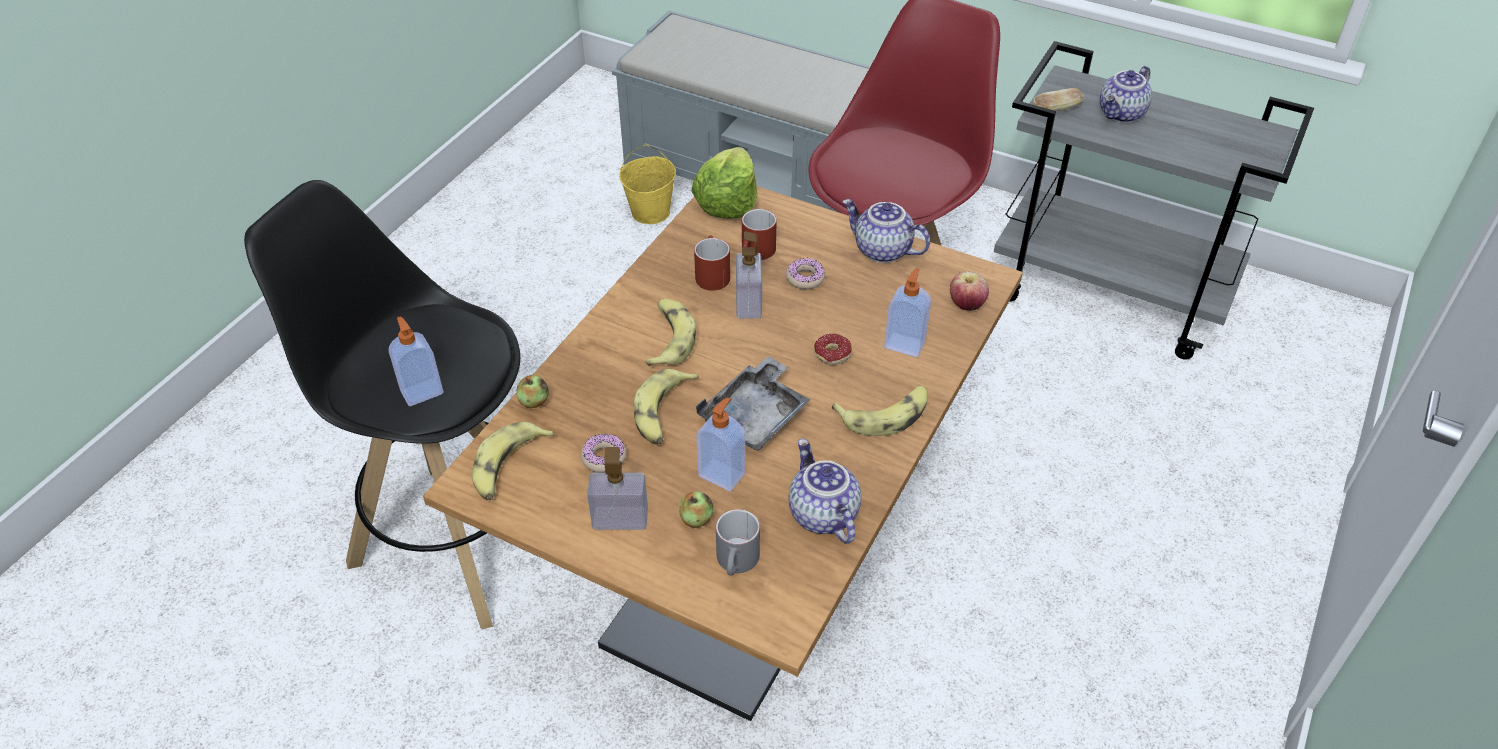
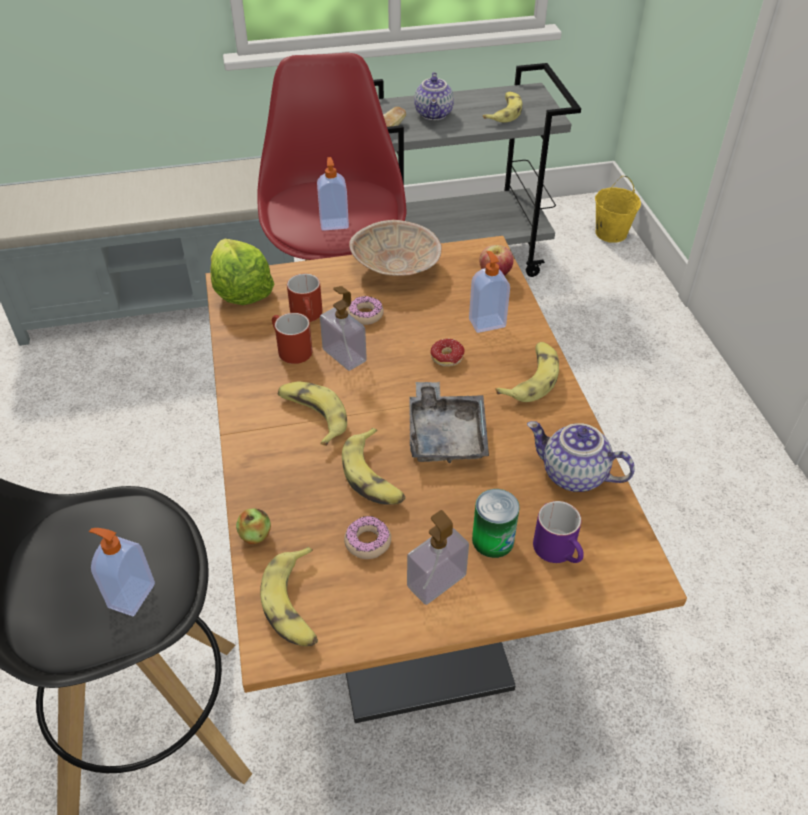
camera: 40 degrees left, 0 degrees up
yellow bucket [619,145,676,224] -> yellow bucket moved to [595,176,641,243]
apple [679,491,713,528] -> can [472,489,520,558]
soap dispenser [696,397,746,491] -> soap dispenser moved to [317,157,349,231]
grey mug [716,509,760,576] -> purple mug [533,501,584,563]
teapot [842,199,930,263] -> beige bowl [349,220,442,276]
none -> banana [483,92,523,122]

